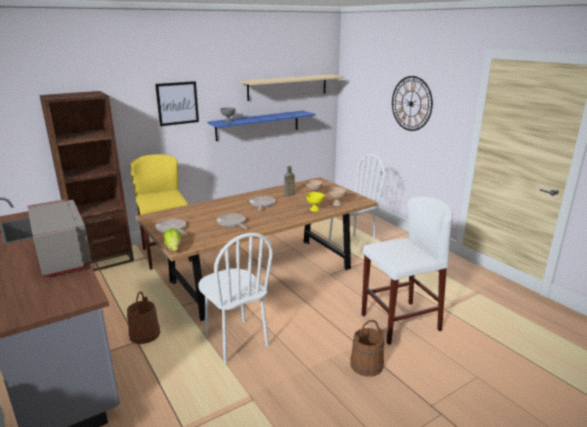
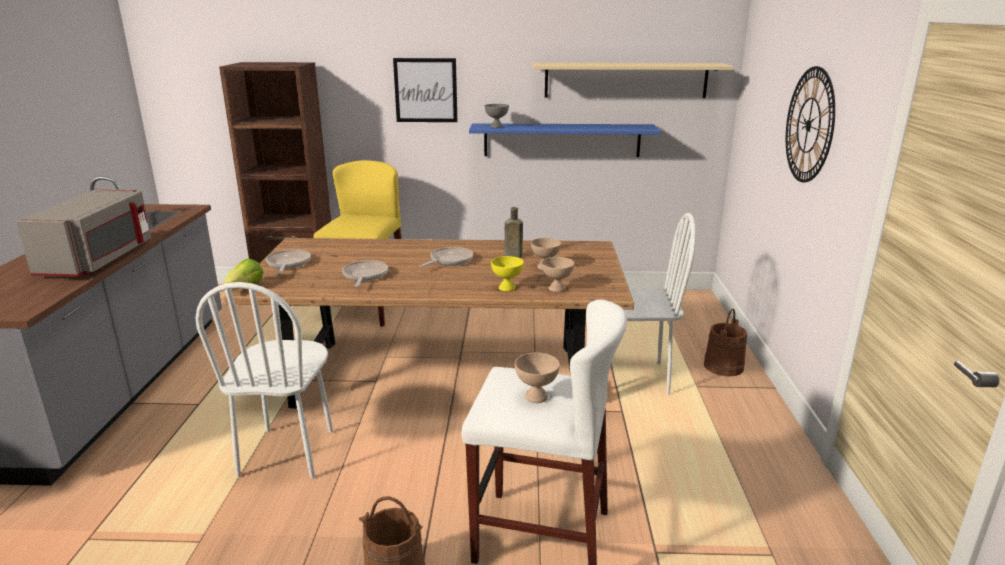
camera: 35 degrees right, 0 degrees up
brown bucket [127,291,160,344] -> brown bucket moved to [704,309,747,377]
none -> beige bowl [515,353,560,403]

